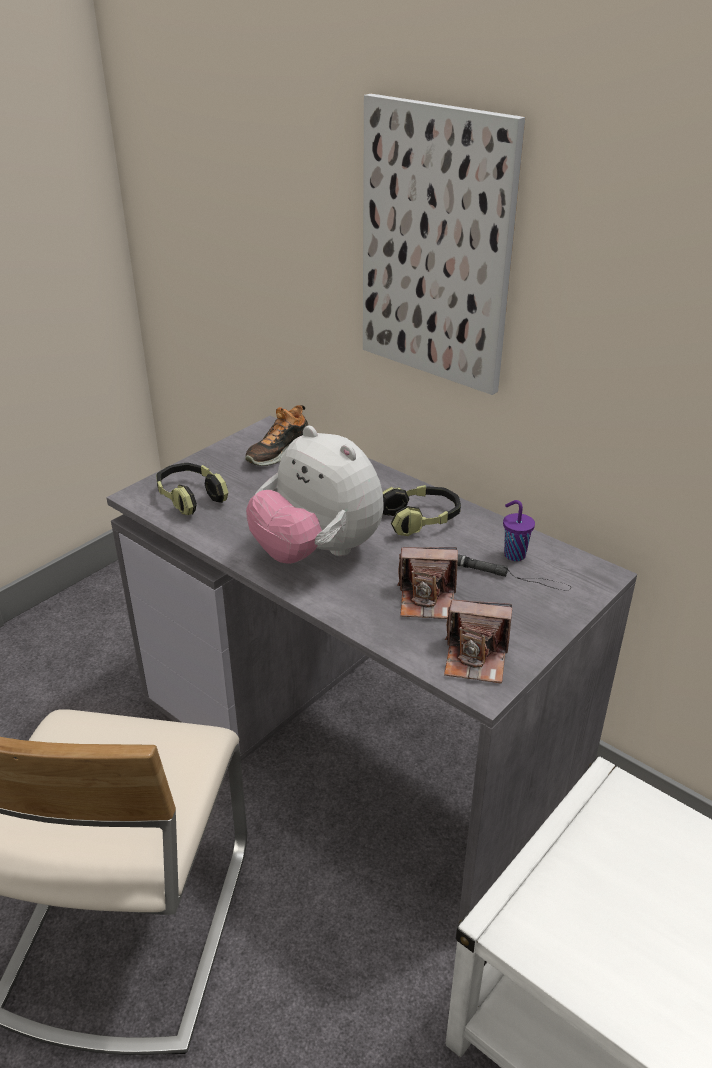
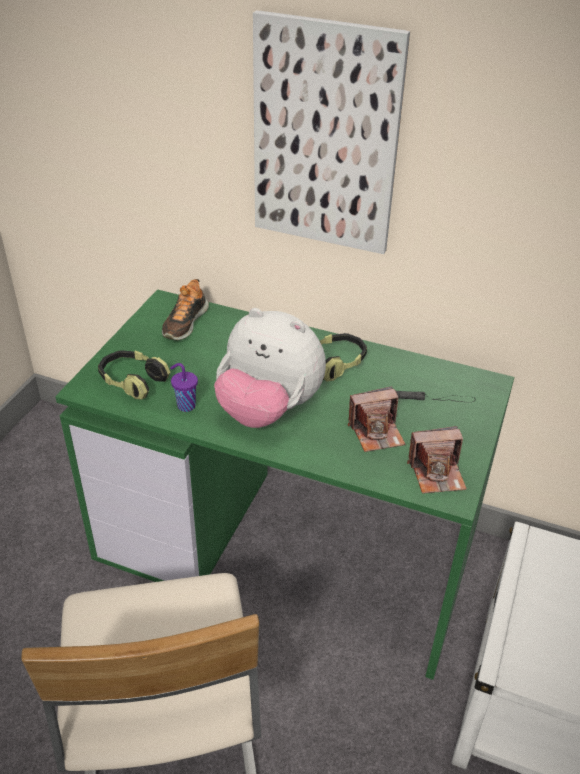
camera: 20 degrees left, 5 degrees up
grey desk [106,416,637,924] -> green desk [55,289,514,680]
purple cup [503,500,535,561] -> purple cup moved to [170,363,198,412]

